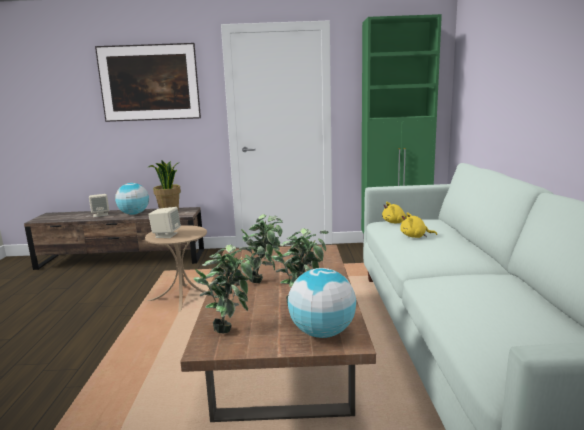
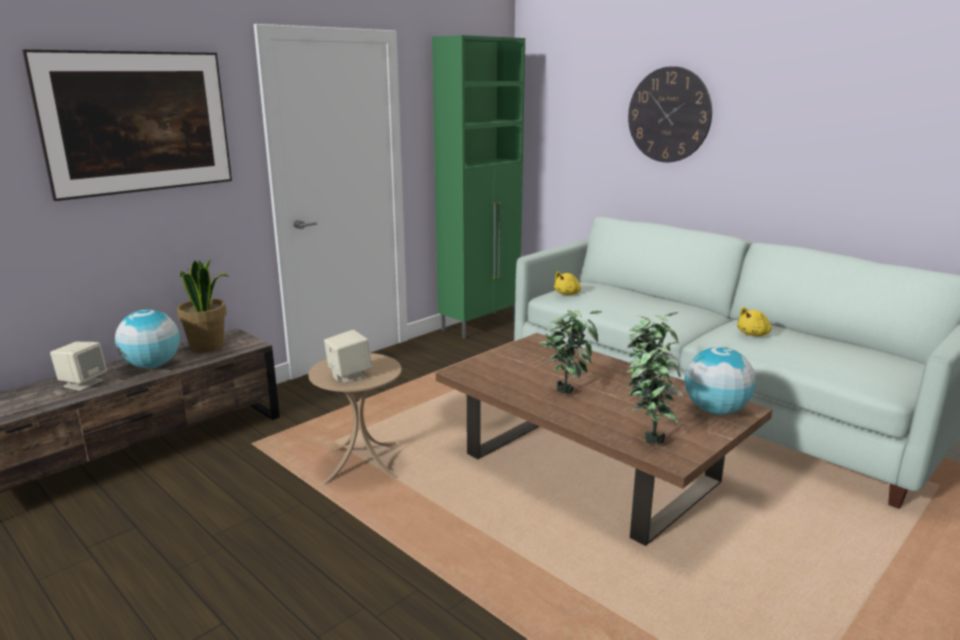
camera: 45 degrees left, 5 degrees up
yellow plush toy [401,213,437,238] -> yellow plush toy moved to [737,307,772,336]
none -> wall clock [628,66,712,162]

